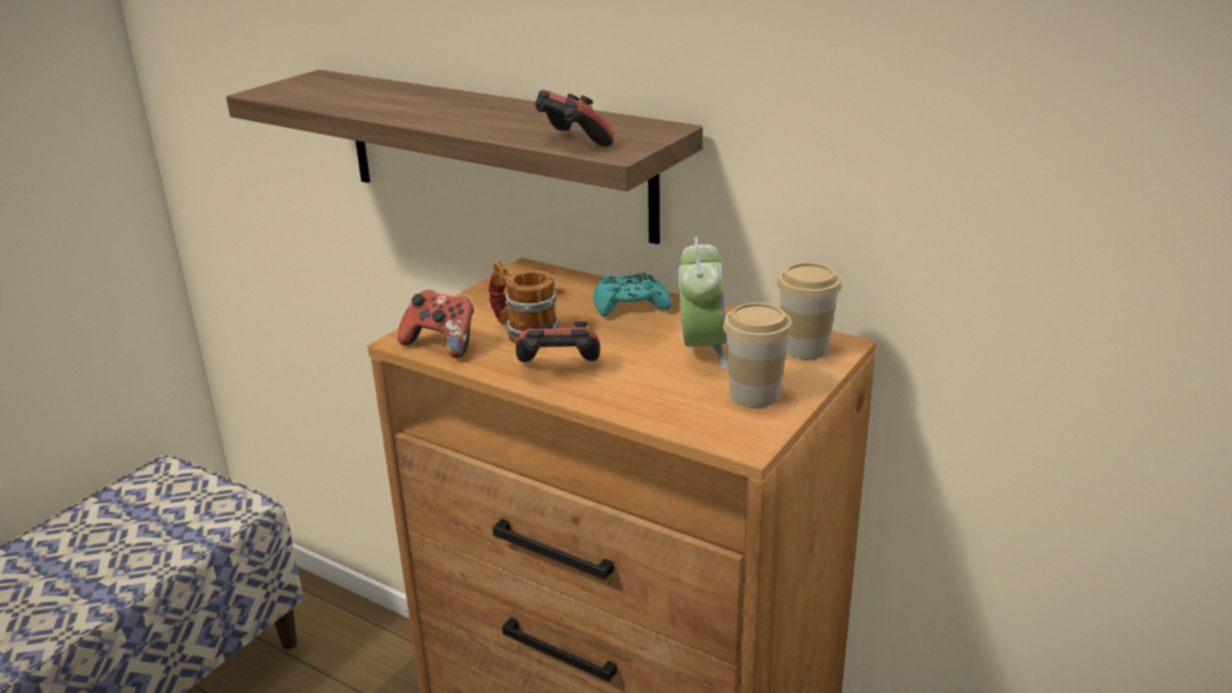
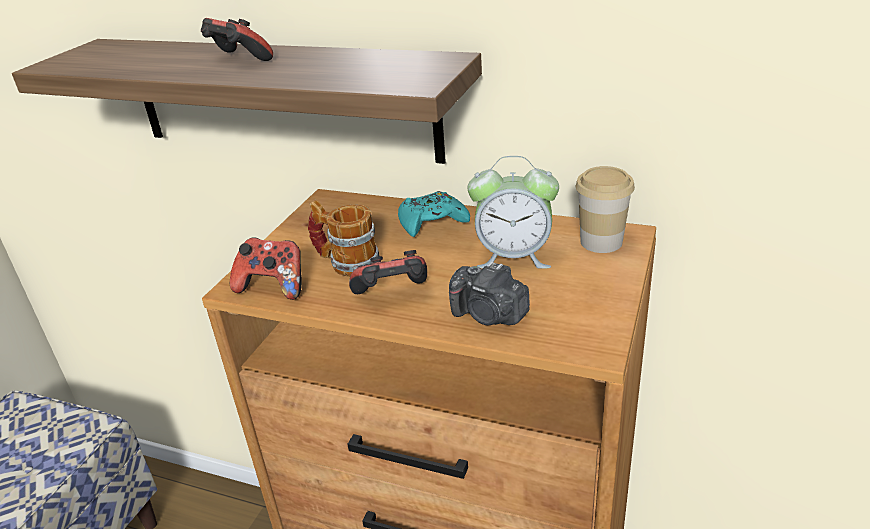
camera: 10 degrees left, 5 degrees up
game controller [535,90,614,147] -> game controller moved to [201,18,273,61]
alarm clock [678,237,728,369] -> alarm clock turned 105 degrees clockwise [467,156,559,269]
cup [723,303,793,407] -> none
none -> camera [449,261,530,326]

